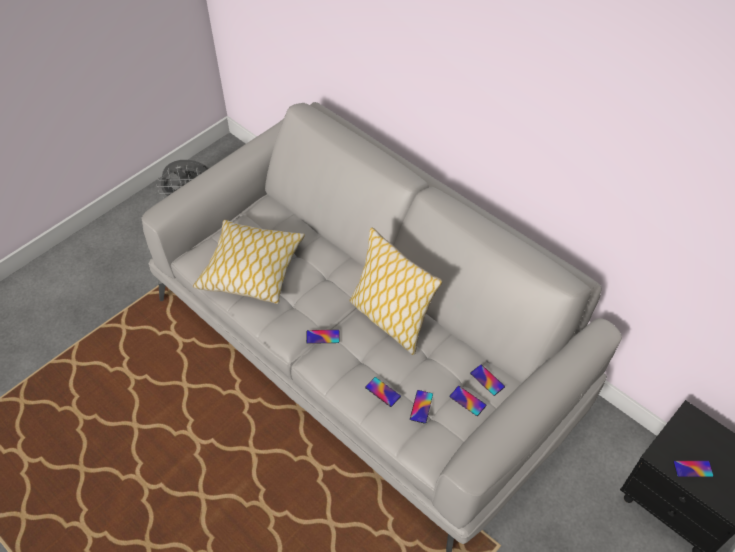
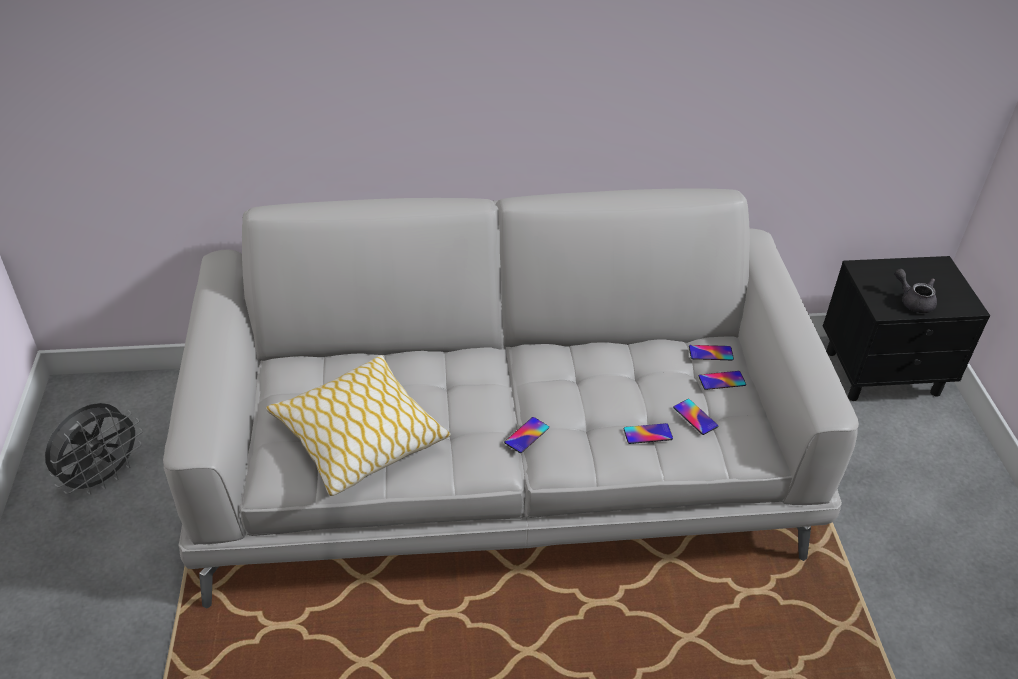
camera: 50 degrees left, 10 degrees down
pillow [350,227,442,355] -> none
phone [673,460,714,477] -> grey teapot [895,269,937,313]

